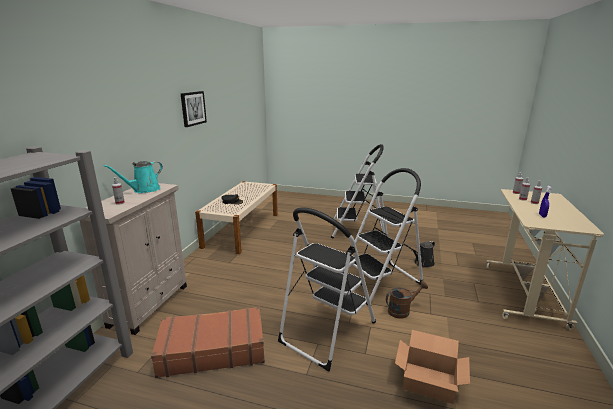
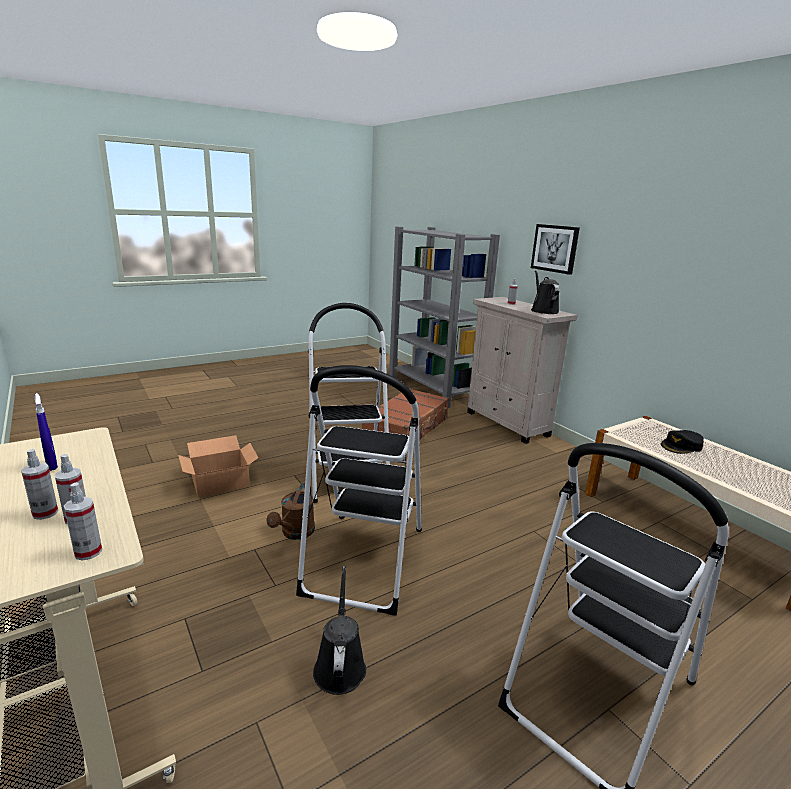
camera: 130 degrees right, 0 degrees up
turquoise watering can [103,161,163,193] -> black watering can [531,270,560,314]
picture [181,91,207,127] -> picture moved to [531,224,580,275]

